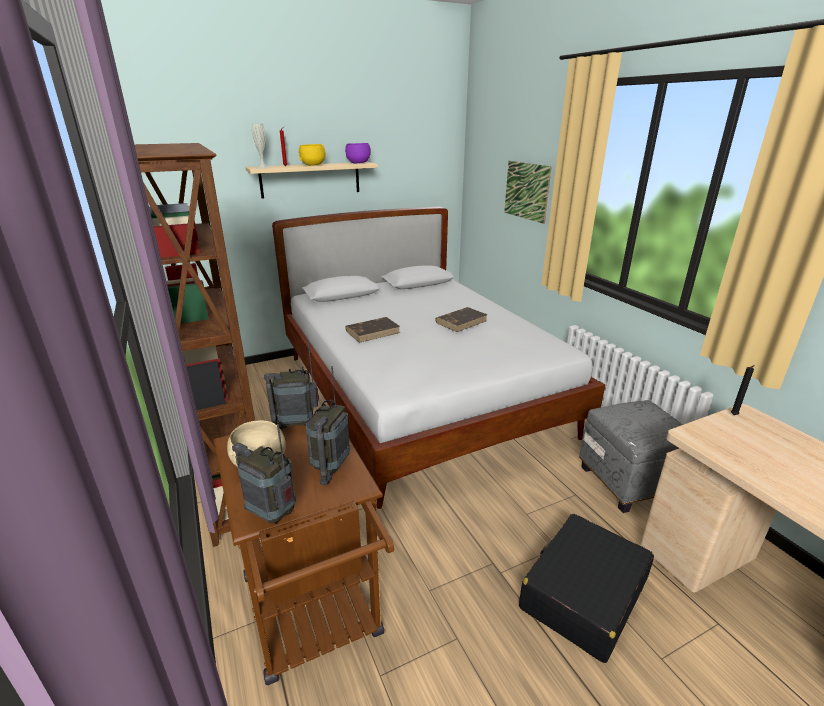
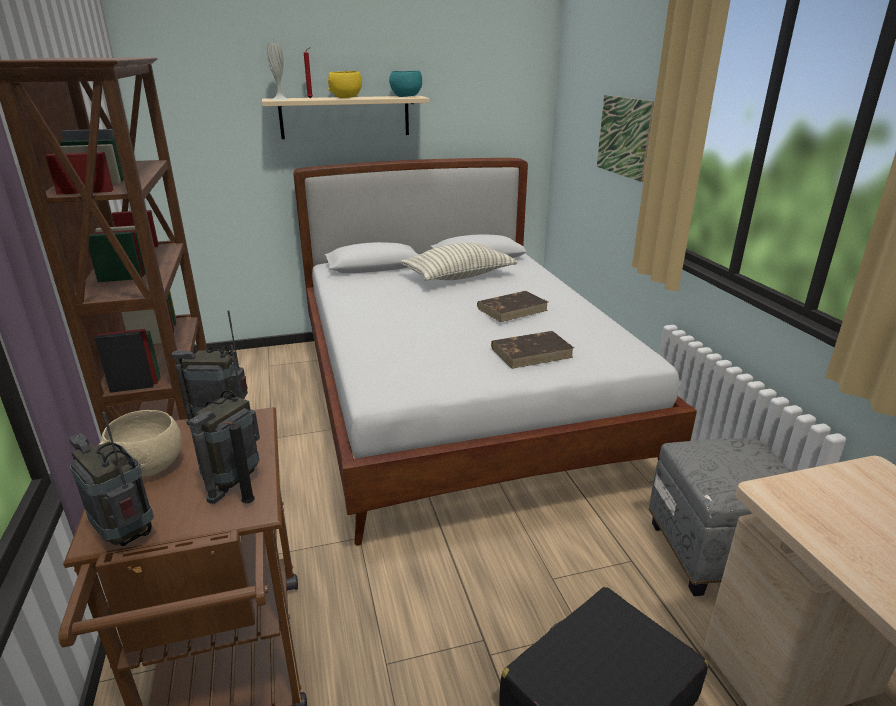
camera: 10 degrees right, 0 degrees up
purple bowl [345,143,371,164] -> turquoise bowl [389,71,422,97]
brown book [345,317,400,343] -> brown book moved to [491,331,574,369]
black candle [731,365,755,415] -> black candle moved to [225,422,255,504]
none -> pillow [401,242,517,281]

